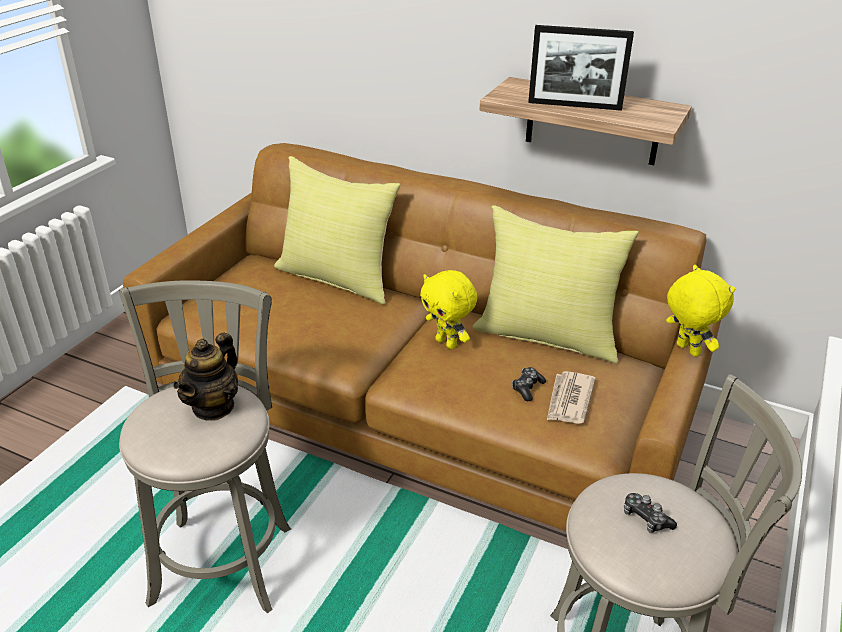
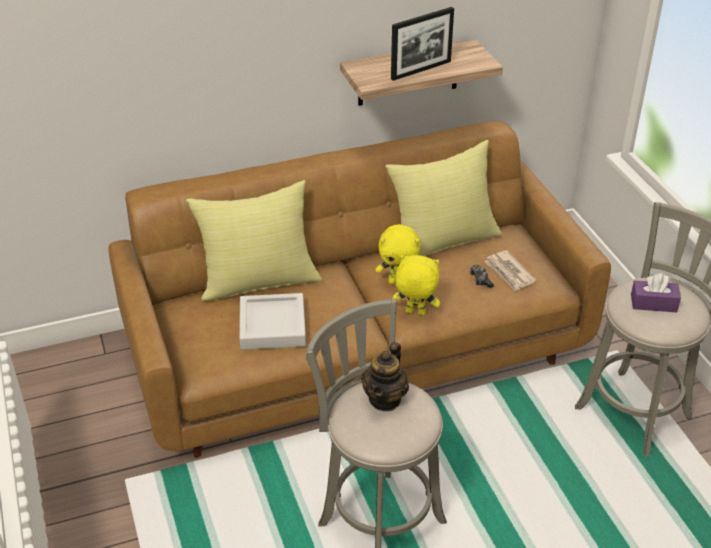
camera: 45 degrees left, 5 degrees up
teapot [173,333,238,421] -> teapot turned 45 degrees clockwise [361,342,409,411]
game controller [624,493,677,533] -> purple tissue box [631,273,681,312]
yellow plush toy [666,265,735,357] -> yellow plush toy moved to [393,255,440,315]
none -> grey tray [239,293,306,350]

